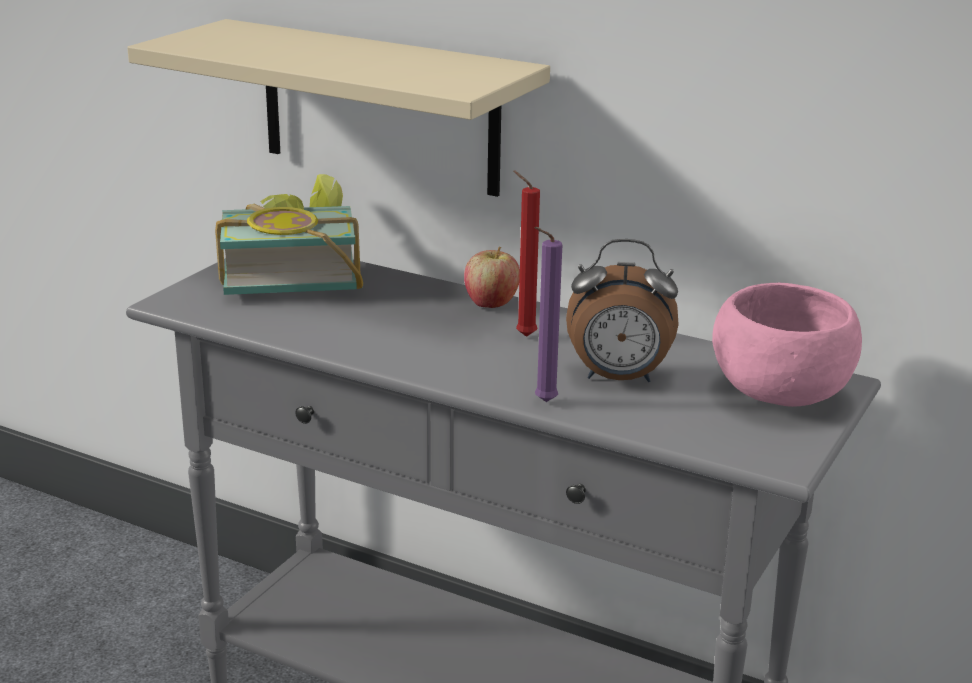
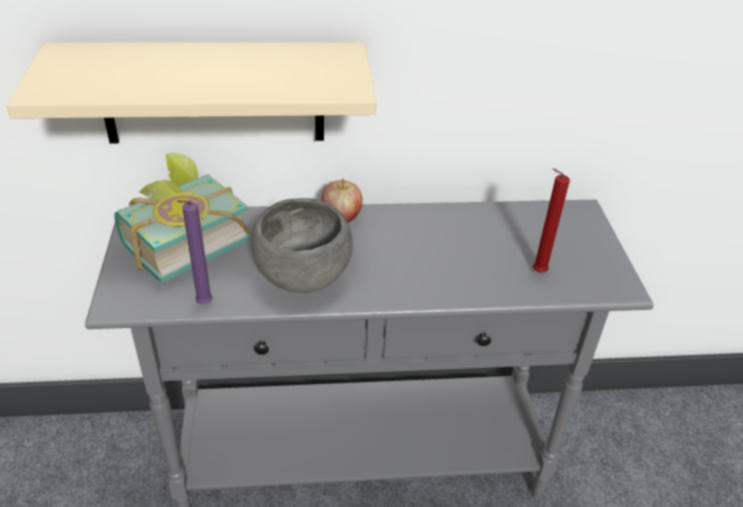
camera: 35 degrees left, 15 degrees up
red candle [513,170,540,337] -> red candle moved to [533,168,570,272]
purple candle [534,227,562,402] -> purple candle moved to [177,200,213,304]
alarm clock [566,239,679,382] -> none
pink bowl [712,283,862,407] -> none
none -> grey bowl [251,198,353,293]

